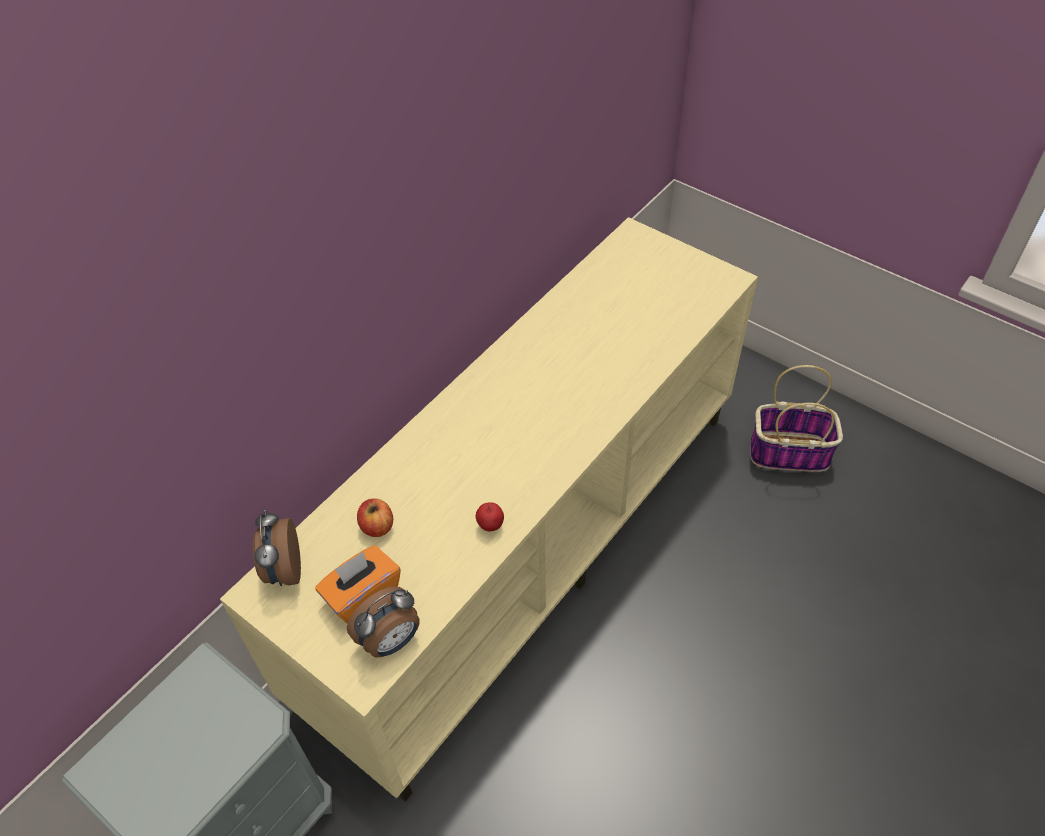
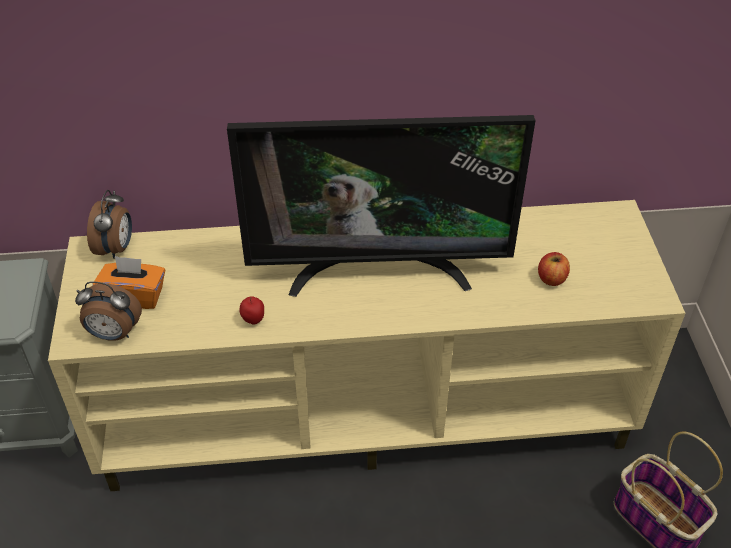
camera: 45 degrees right, 5 degrees down
alarm clock [253,510,301,586] -> alarm clock turned 150 degrees clockwise [87,190,132,259]
apple [357,498,393,537] -> apple moved to [538,252,570,286]
none -> television [227,115,536,297]

